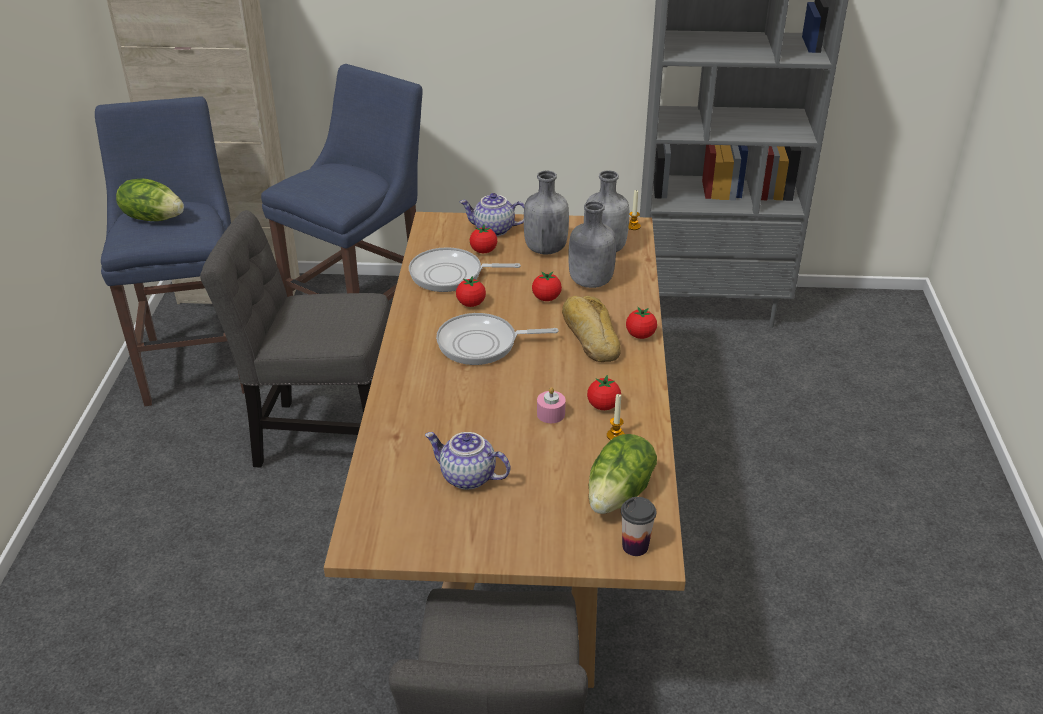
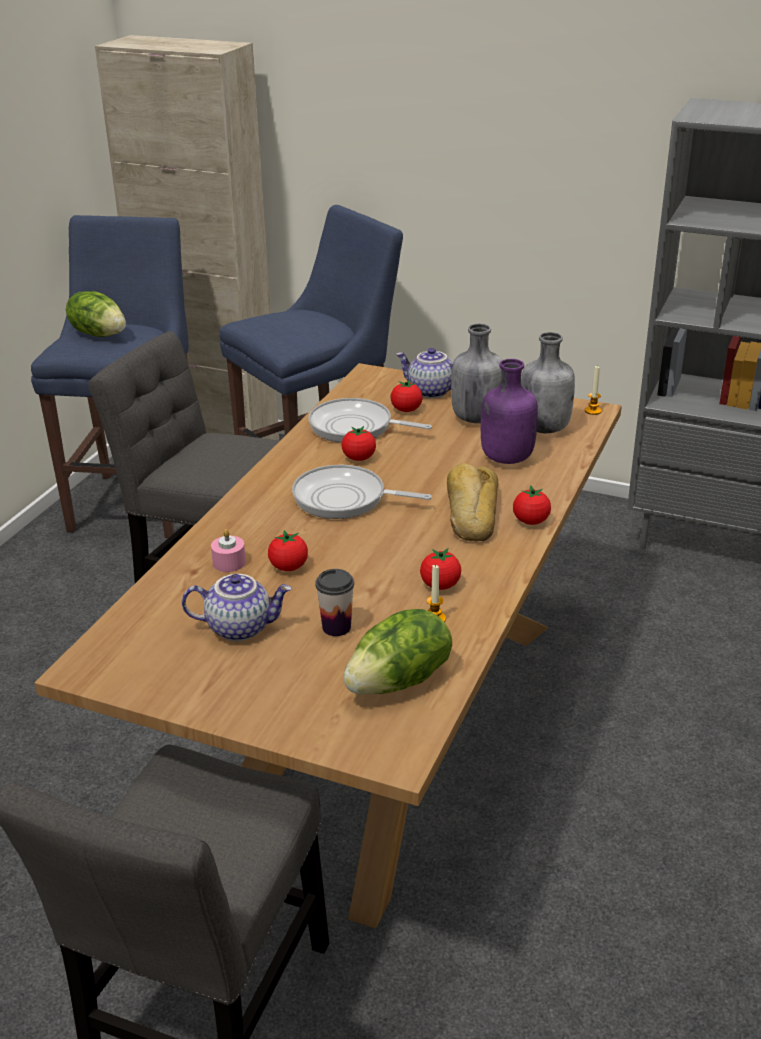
camera: 20 degrees right, 5 degrees down
teapot [425,432,511,490] -> teapot turned 135 degrees clockwise [182,574,292,641]
tomato [532,271,562,301] -> tomato moved to [268,530,308,571]
pink candle [537,387,566,423] -> pink candle moved to [211,529,246,572]
grey bottle [568,201,616,288] -> purple bottle [481,359,538,464]
cup [621,497,656,556] -> cup moved to [315,569,354,636]

